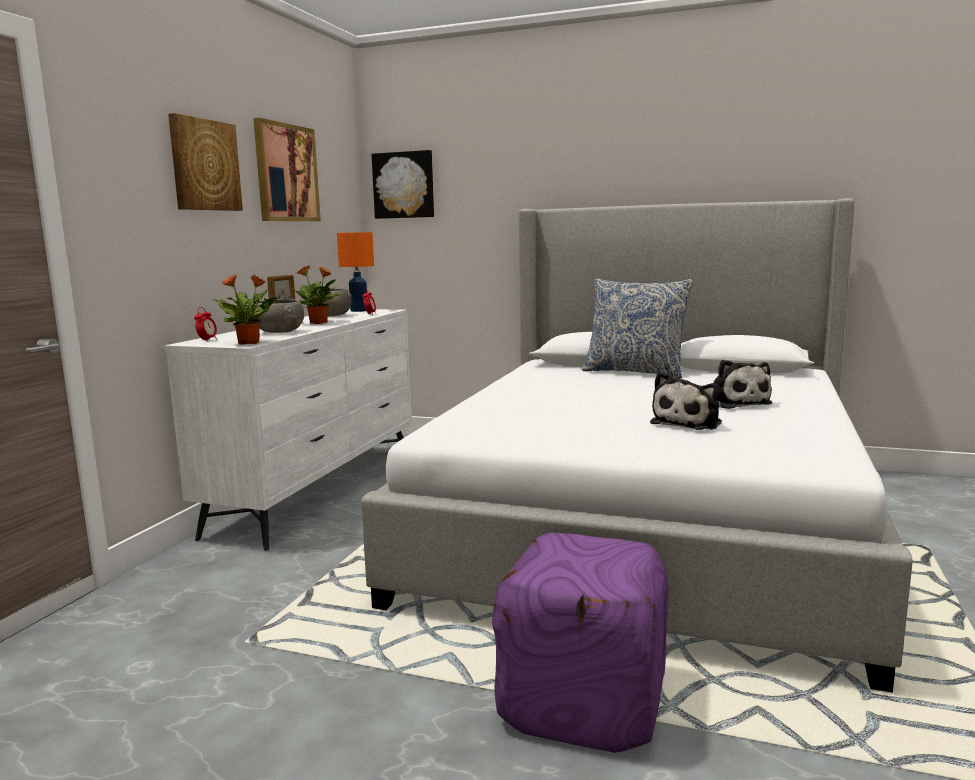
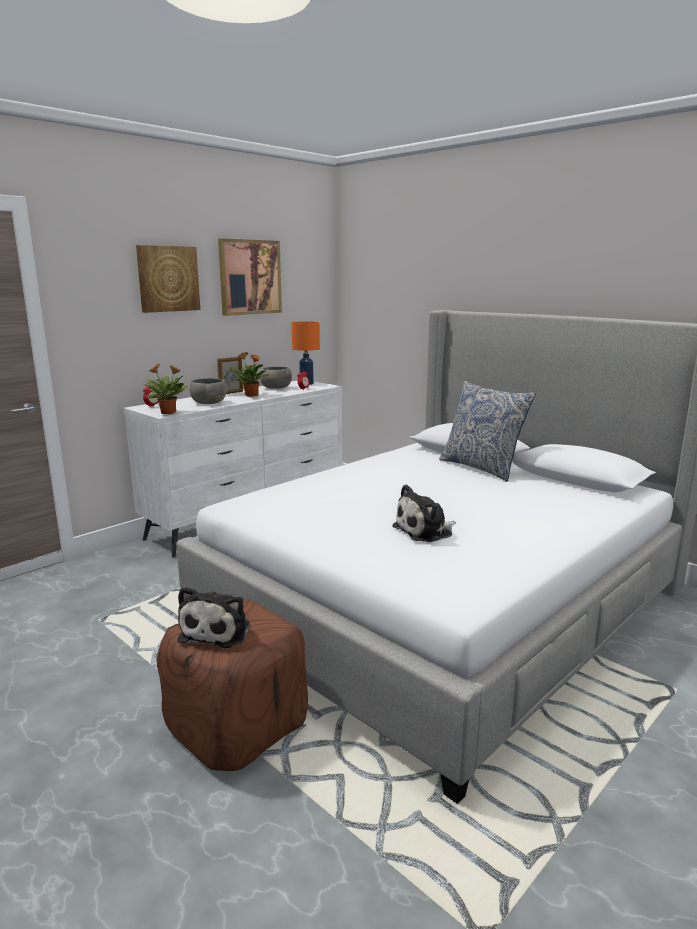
camera: 25 degrees right, 5 degrees up
picture [371,150,434,219] -> none
purple ottoman [492,532,668,753] -> brown ottoman [157,599,308,771]
plush toy [714,360,773,409] -> plush toy moved to [178,586,250,648]

